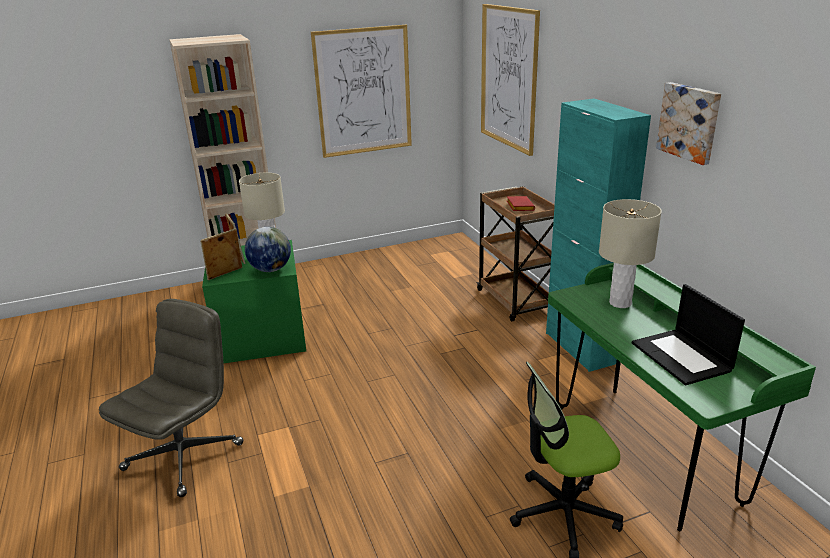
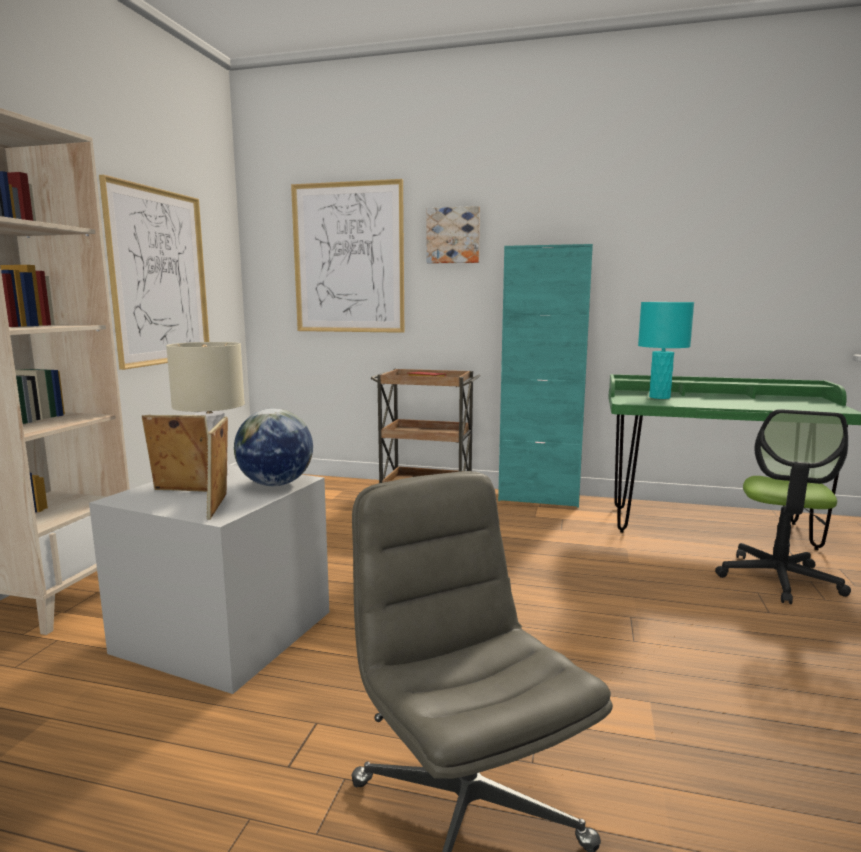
camera: 55 degrees left, 15 degrees down
green storage box [202,240,306,363] -> grey storage box [89,465,329,694]
beige table lamp [599,199,662,308] -> turquoise table lamp [638,302,694,399]
laptop [632,284,745,385] -> none
picture [656,82,721,165] -> picture moved to [427,206,480,264]

